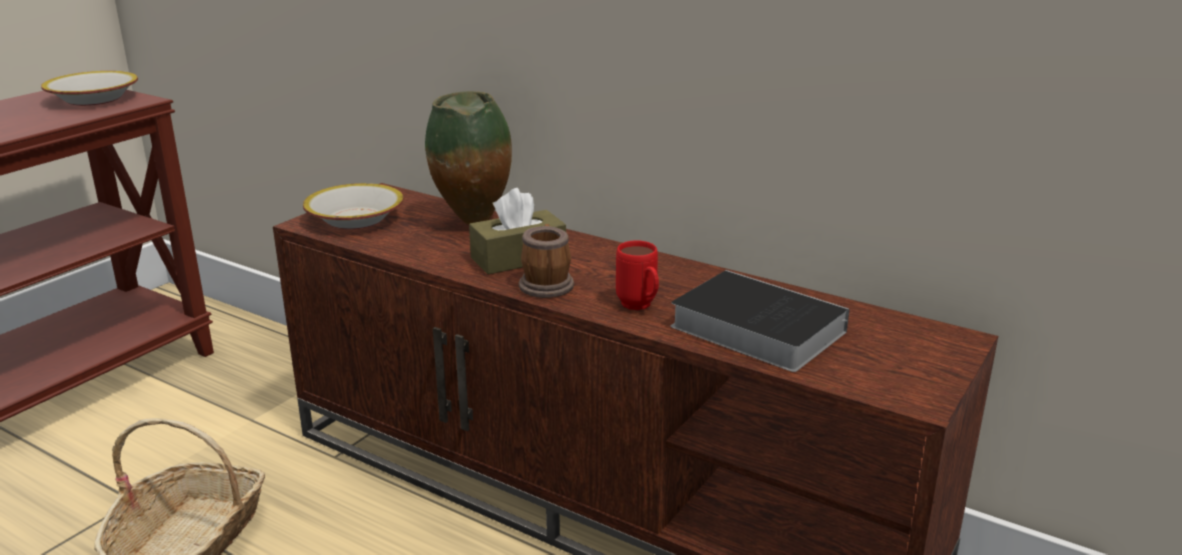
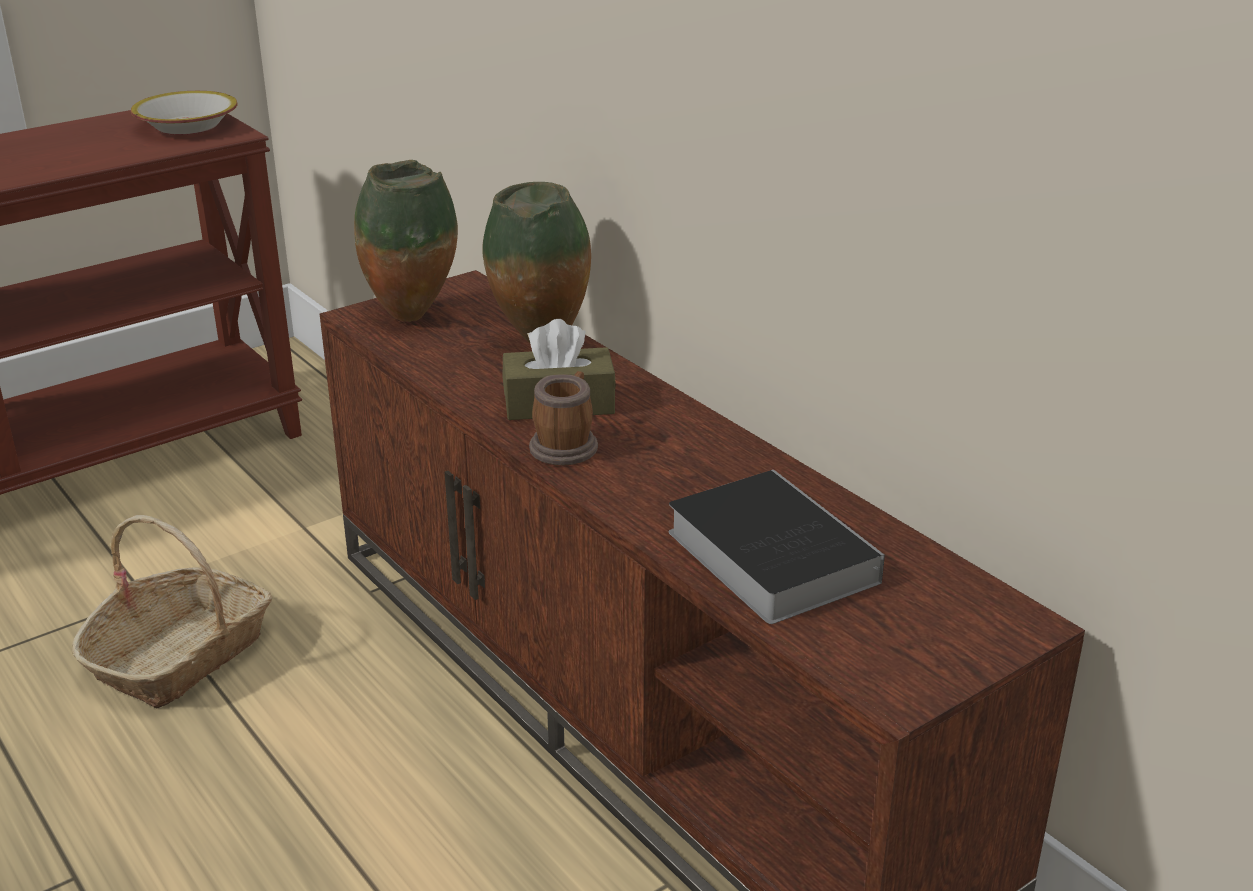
camera: 20 degrees right, 5 degrees up
bowl [303,183,404,229] -> vase [354,160,458,322]
red mug [616,240,659,310] -> none

